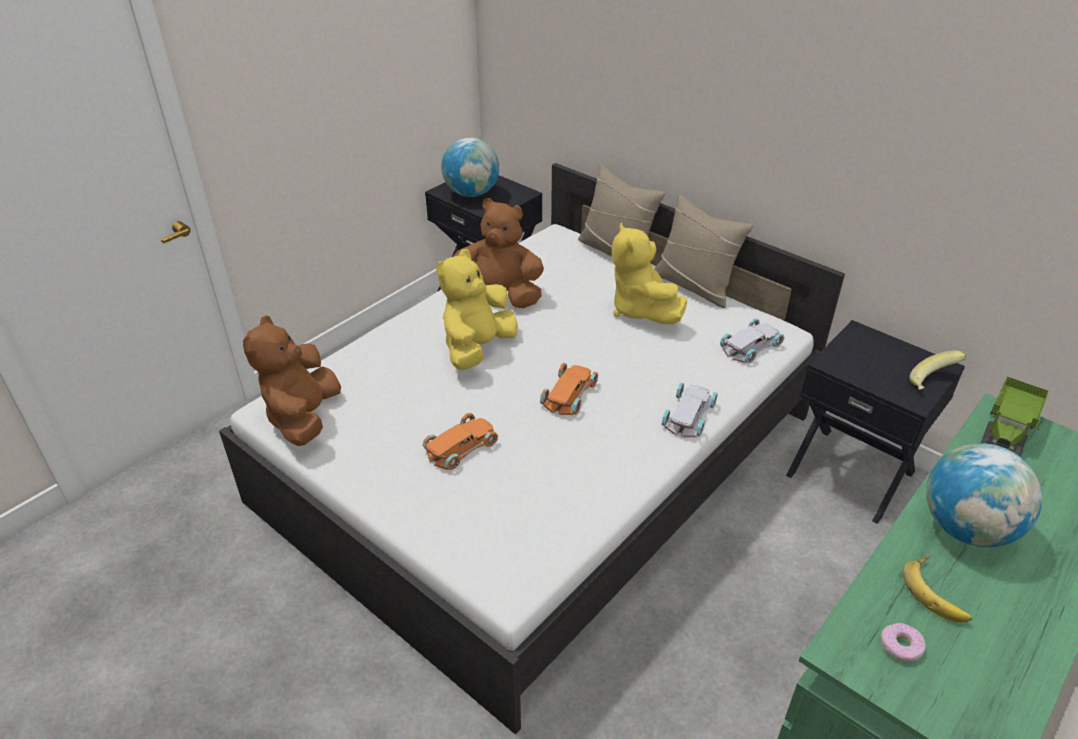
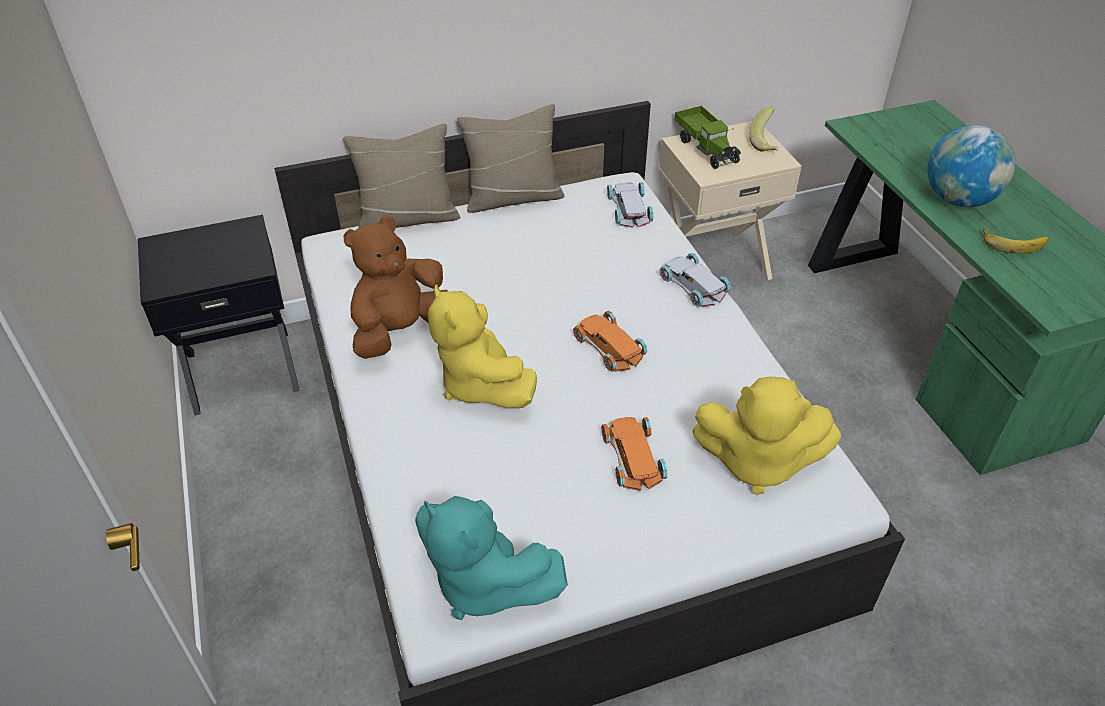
camera: 60 degrees left, 5 degrees up
brown plush toy [243,315,341,446] -> turquoise plush toy [415,496,568,620]
globe [441,137,499,197] -> none
yellow plush toy [612,222,687,324] -> yellow plush toy moved to [692,376,841,495]
black nightstand [786,320,965,524] -> beige nightstand [659,121,802,280]
donut [881,623,926,661] -> none
toy truck [981,376,1049,457] -> toy truck moved to [674,106,741,169]

